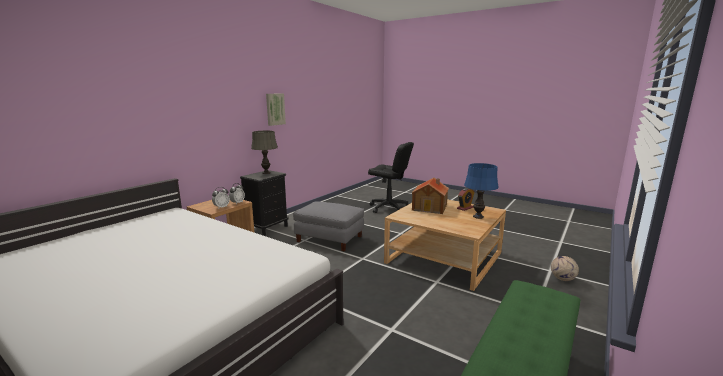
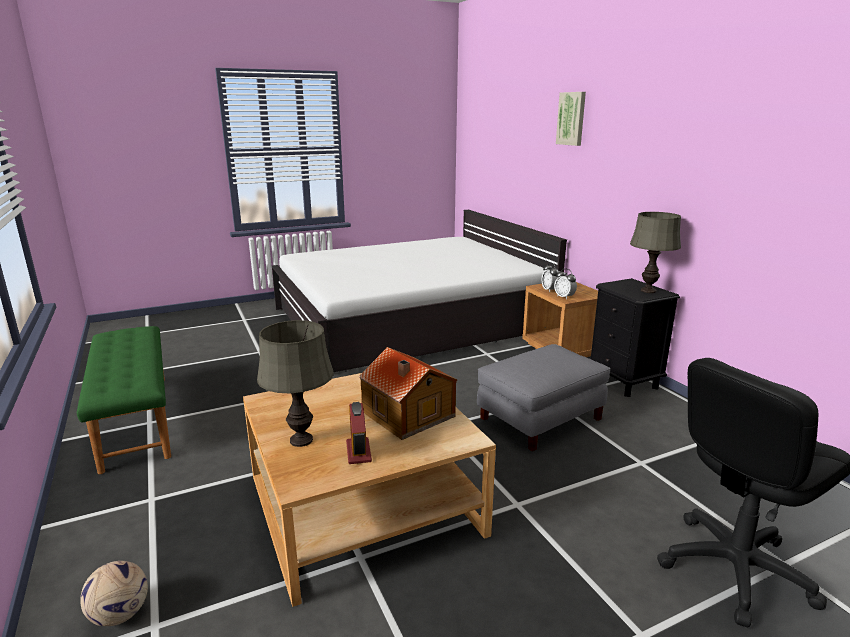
camera: 120 degrees right, 5 degrees up
picture [266,94,286,126] -> picture moved to [556,92,586,146]
blue table lamp [464,163,499,219] -> grey table lamp [257,320,334,447]

